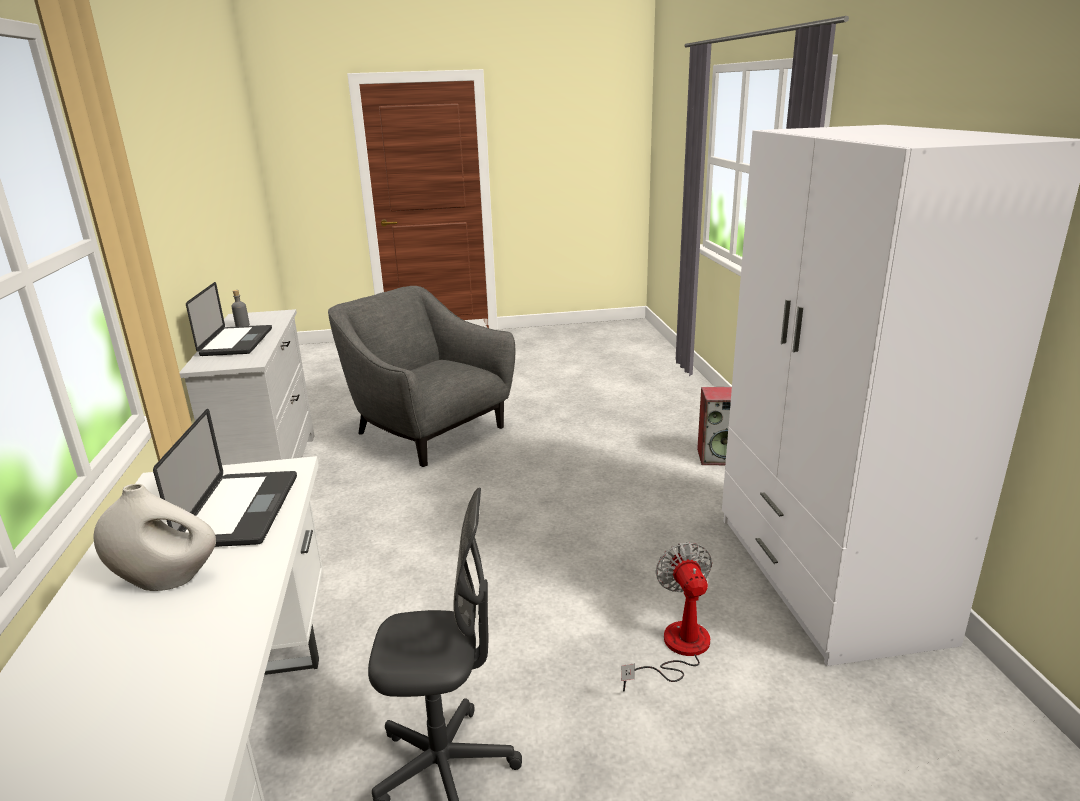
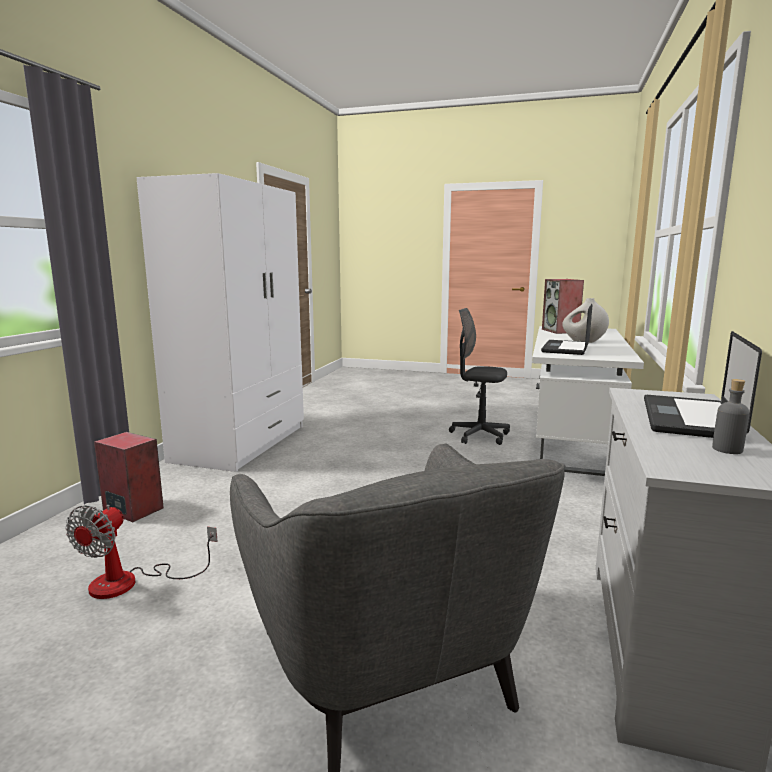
camera: 155 degrees left, 10 degrees down
fan [621,542,712,692] -> fan moved to [65,505,218,599]
none -> speaker [542,279,584,334]

